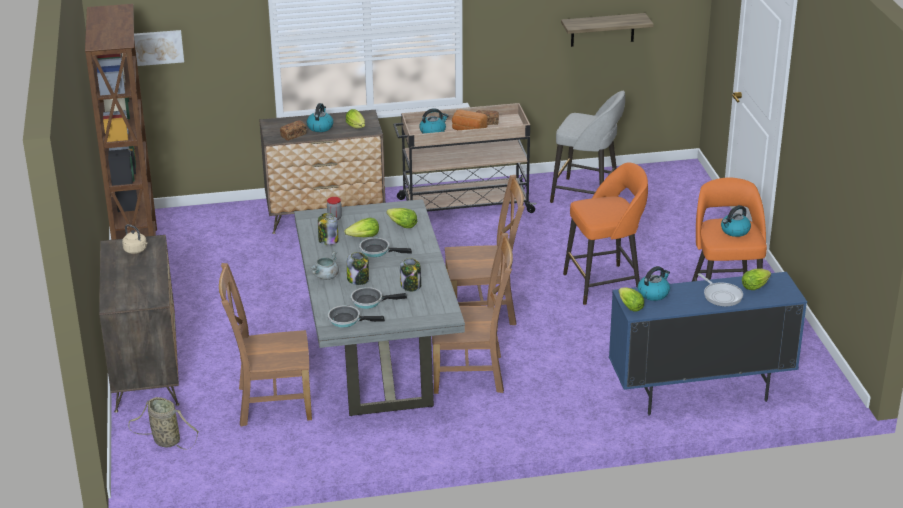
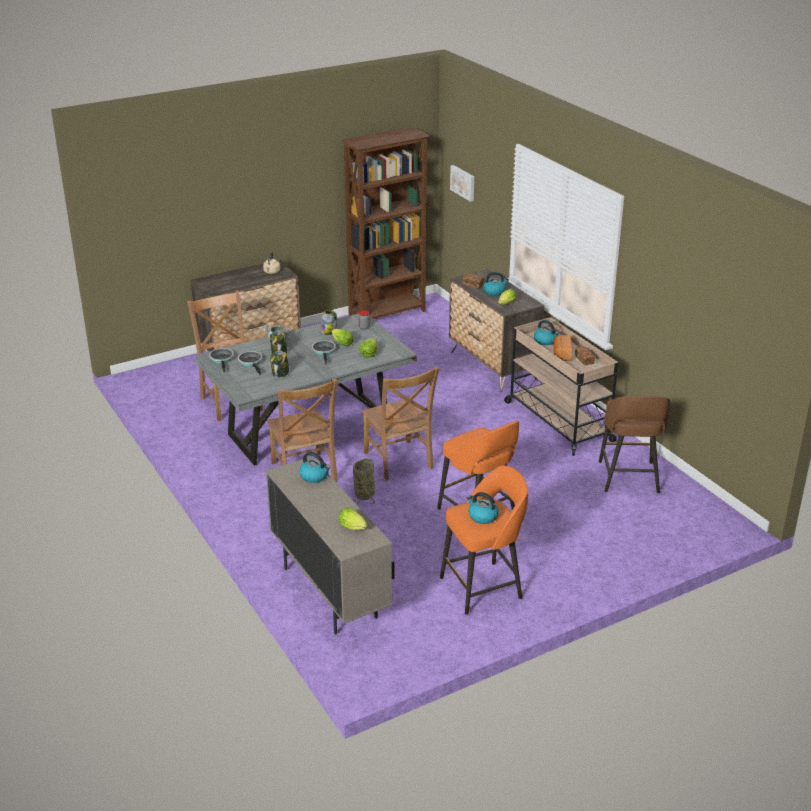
camera: 70 degrees right, 0 degrees up
basket [128,397,199,450] -> basket moved to [353,458,376,507]
grey stool [550,91,625,203] -> brown stool [599,396,670,493]
shelf [561,13,654,47] -> none
blue cabinet [609,272,807,416] -> beige cabinet [266,456,394,634]
lettuce [619,287,644,312] -> none
frying pan [698,273,743,306] -> none

